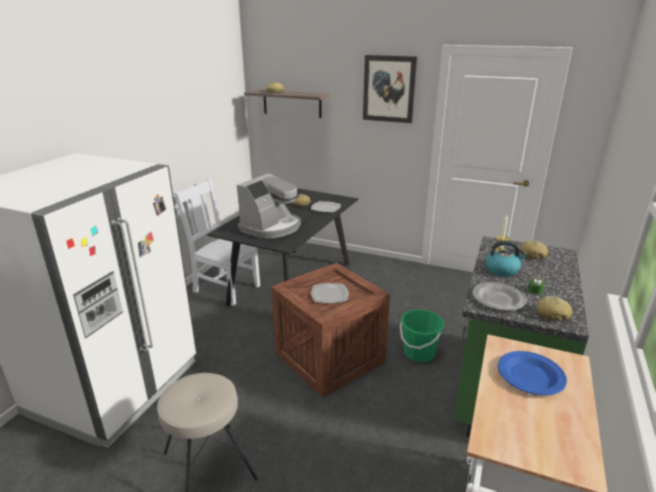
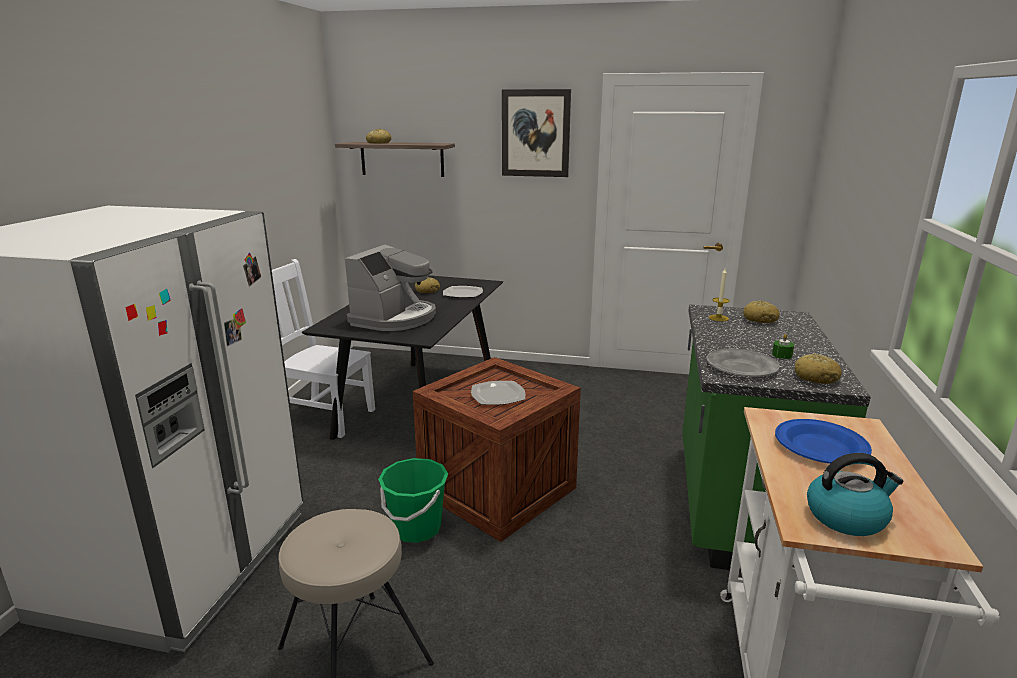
camera: 10 degrees left, 5 degrees down
green bucket [400,309,445,362] -> green bucket moved to [378,458,448,543]
kettle [485,241,527,276] -> kettle moved to [807,453,903,536]

